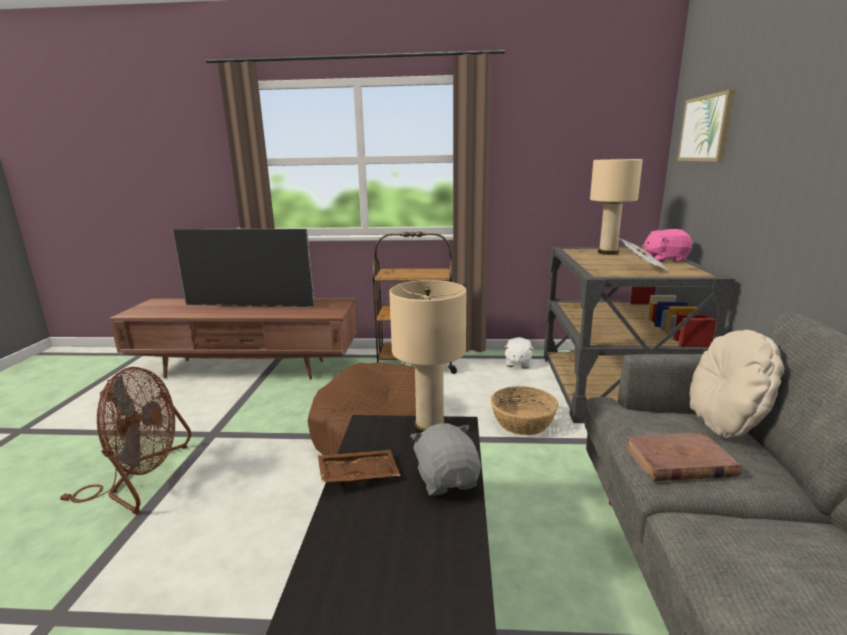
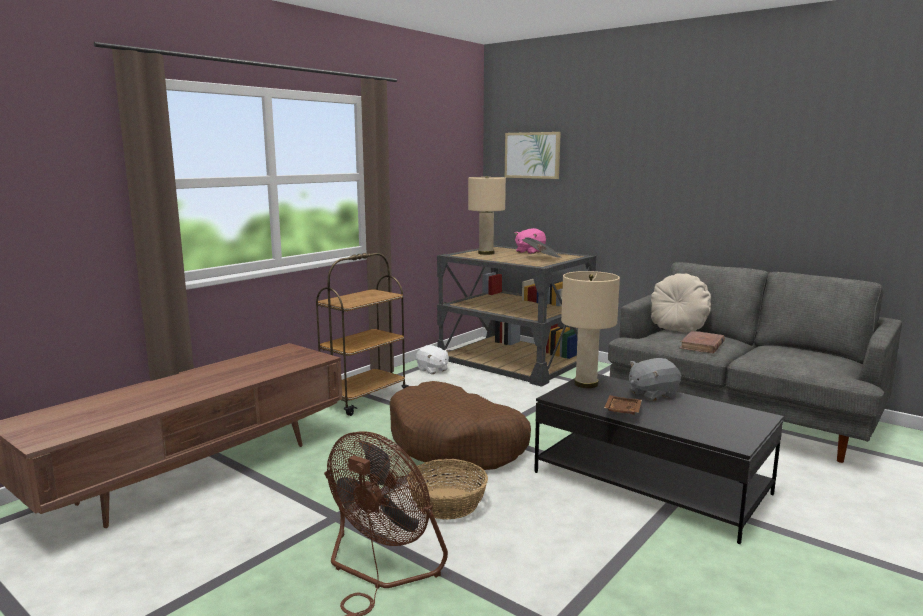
camera: 55 degrees left, 5 degrees down
television [172,227,314,307] -> none
grey plush toy [410,423,481,495] -> grey plush toy turned 45 degrees counterclockwise [629,358,681,401]
basket [491,386,558,435] -> basket moved to [407,459,488,520]

